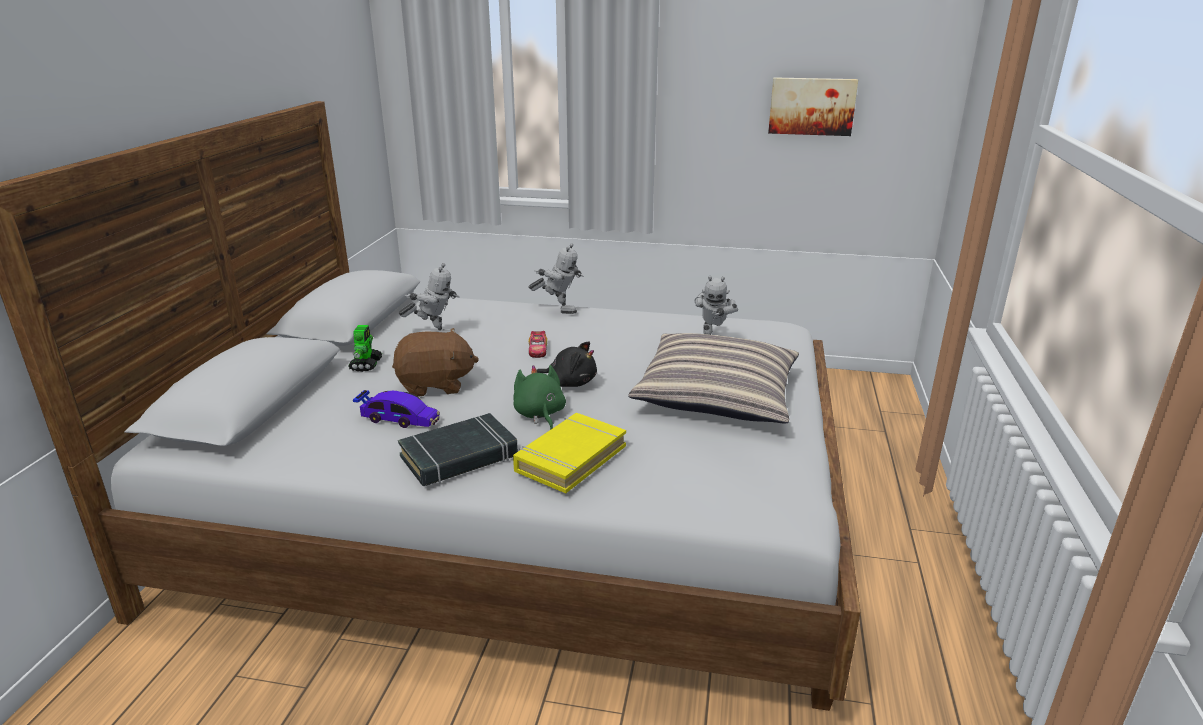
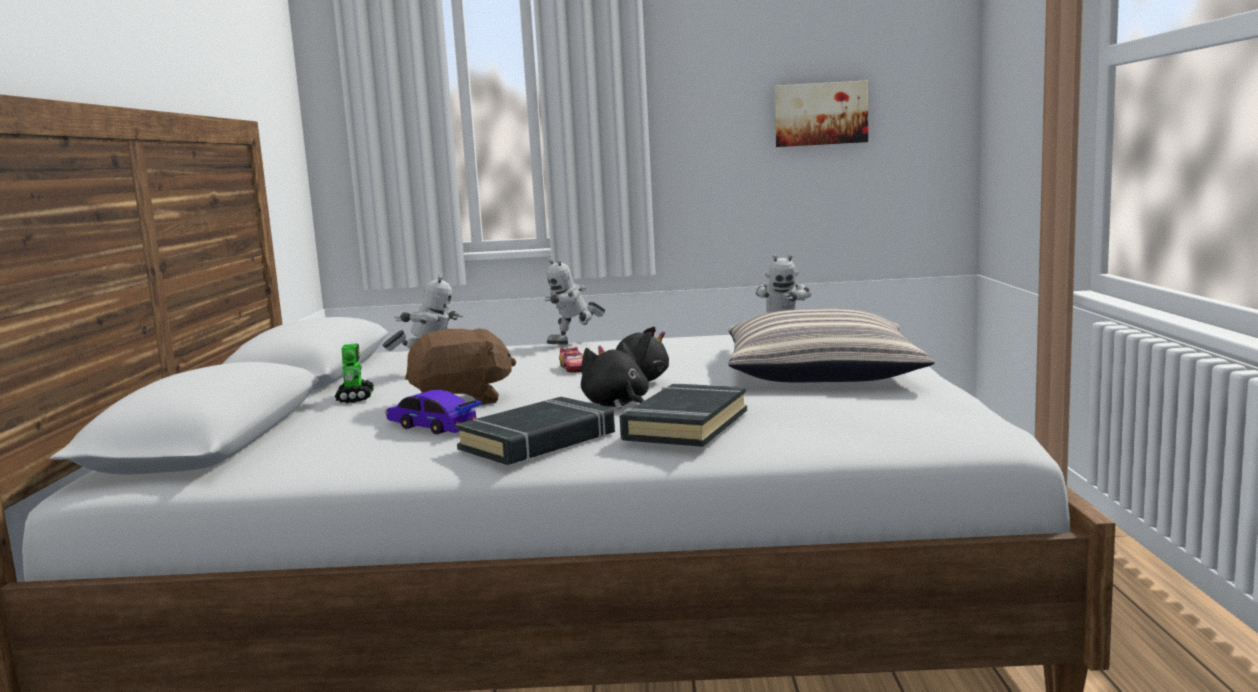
camera: 10 degrees left, 15 degrees down
toy car [353,390,440,428] -> toy car turned 150 degrees counterclockwise [385,390,482,435]
green plush toy [513,365,566,430] -> black plush toy [581,342,649,409]
yellow book [513,413,626,493] -> black book [620,384,747,447]
toy robot [528,243,583,314] -> toy robot turned 135 degrees clockwise [544,259,605,344]

